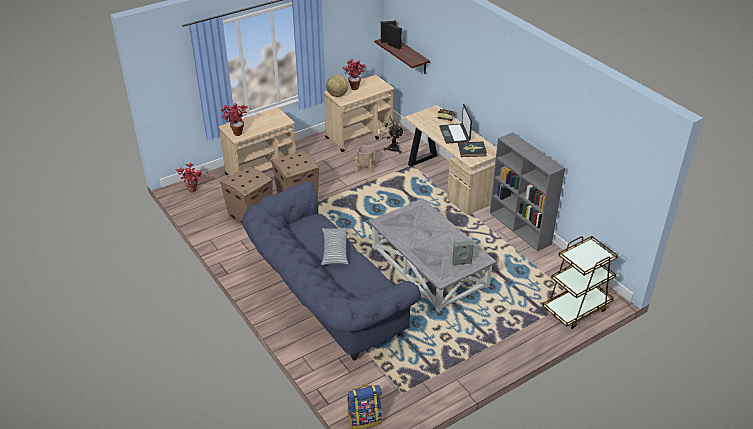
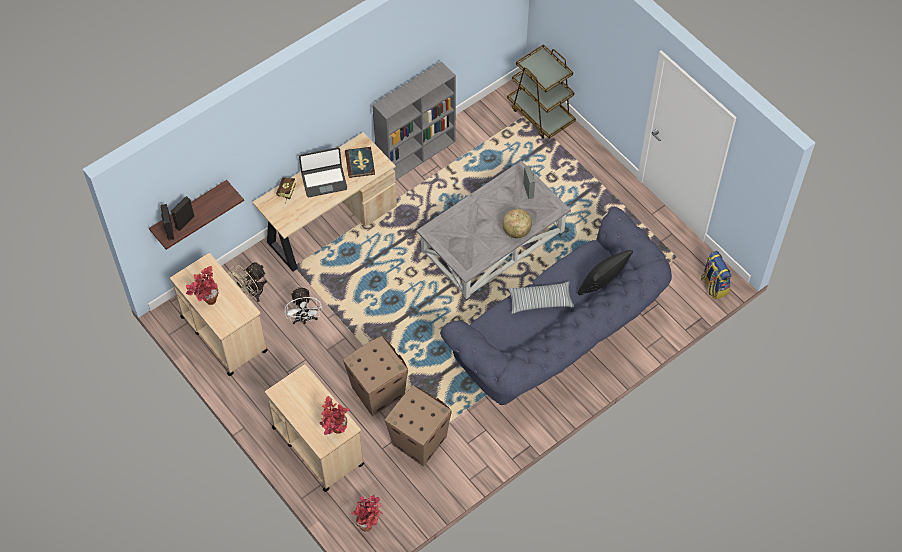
camera: 95 degrees left, 20 degrees up
globe [326,75,348,97] -> globe moved to [502,209,532,239]
beige planter [356,145,376,175] -> white fan [285,286,322,324]
none -> black pillow [578,250,633,296]

